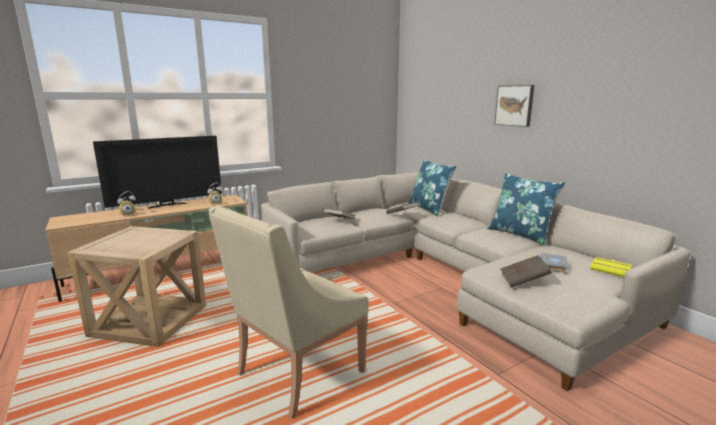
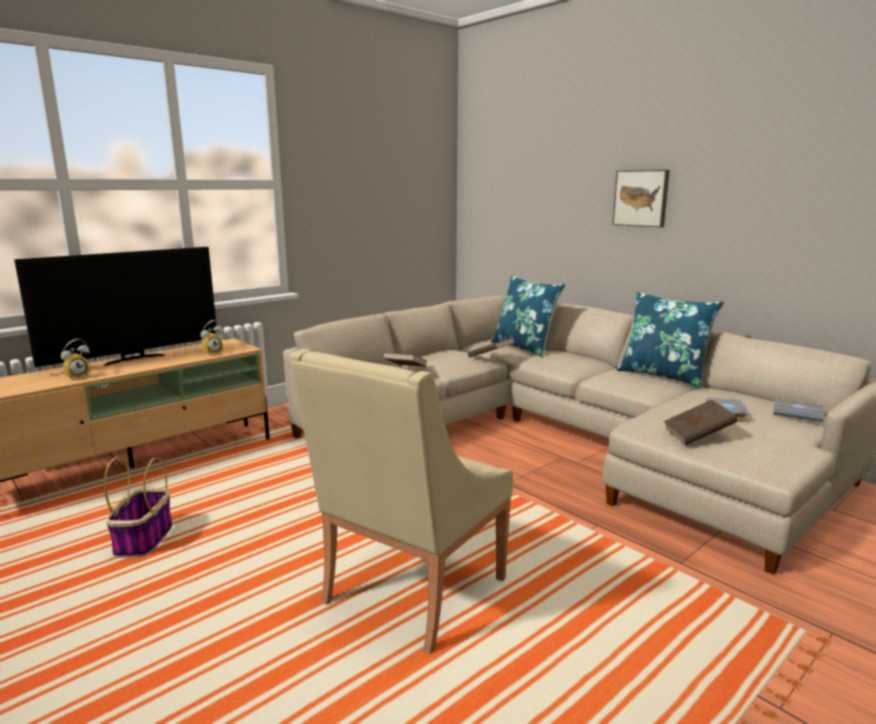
camera: 10 degrees left, 0 degrees up
beige side table [68,226,206,347] -> basket [104,456,173,558]
yellow book [590,257,632,277] -> grey book [773,399,824,422]

